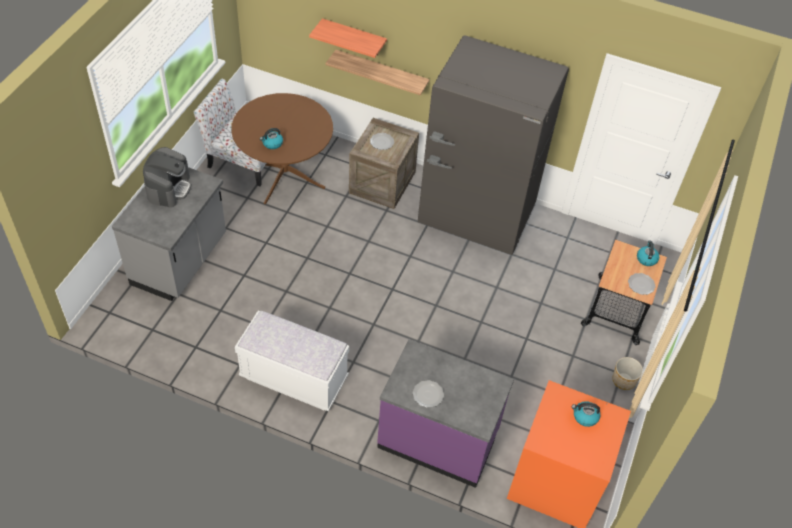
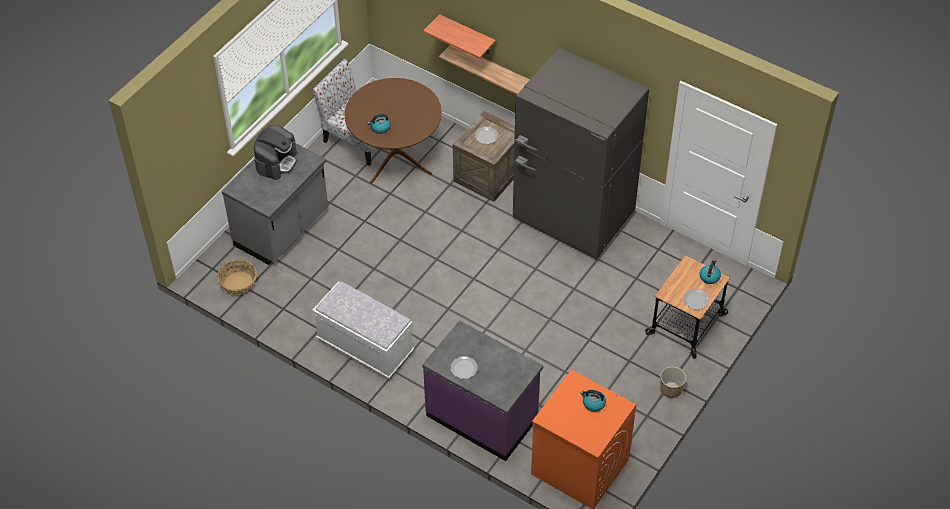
camera: 15 degrees right, 0 degrees up
none -> basket [218,260,257,295]

